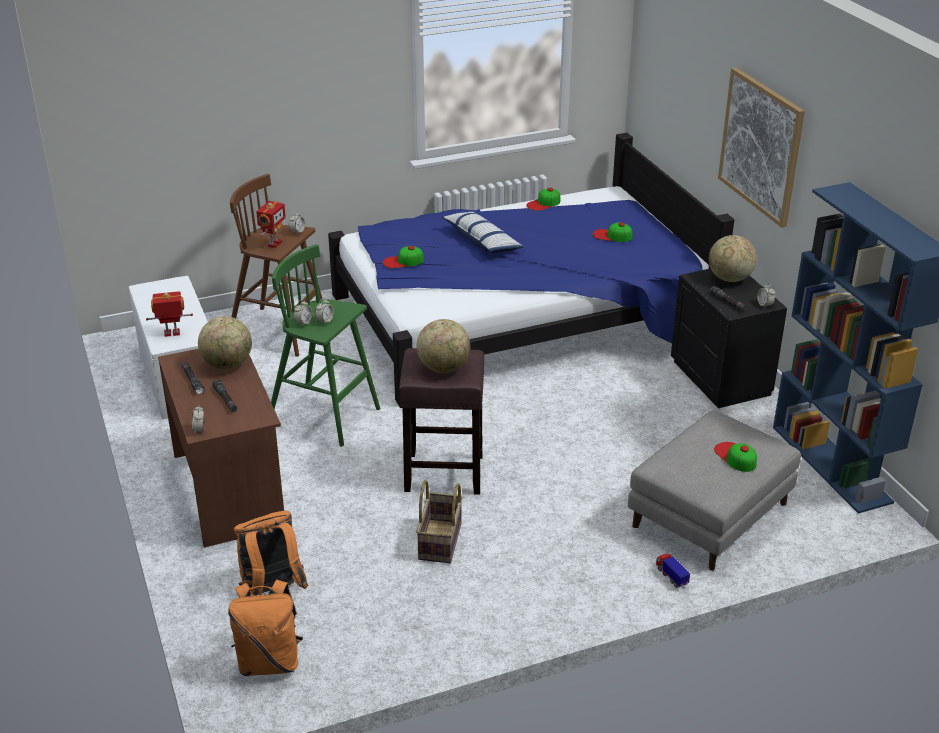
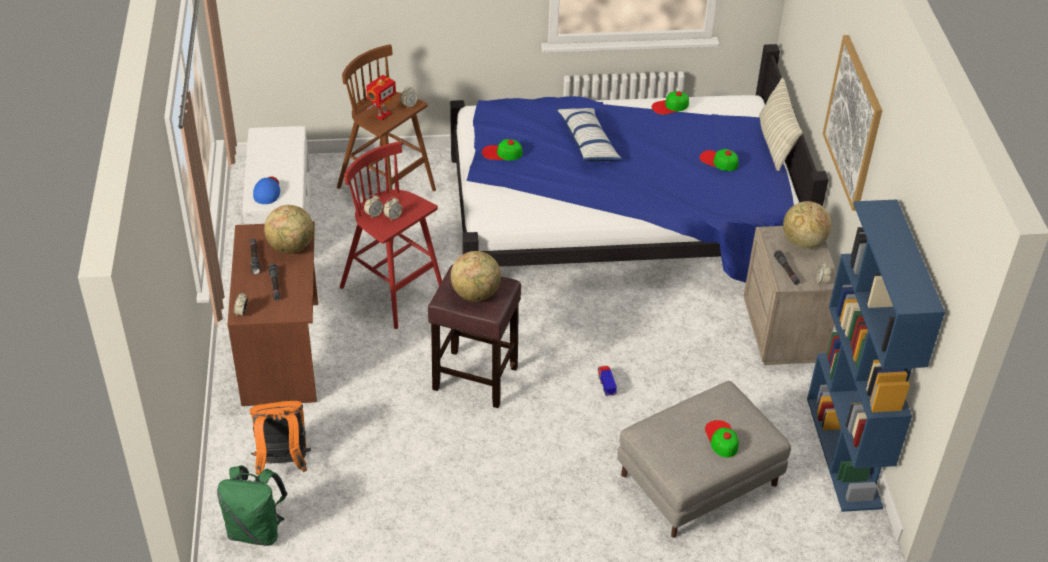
camera: 15 degrees right, 10 degrees up
toy robot [146,291,193,337] -> blue cap [253,177,280,204]
orange backpack [228,580,303,676] -> green backpack [217,465,288,546]
green stool [271,244,380,447] -> red stool [340,141,442,329]
basket [416,480,462,563] -> none
toy truck [656,554,690,588] -> toy truck moved to [598,366,617,396]
black nightstand [671,269,787,408] -> beige nightstand [744,226,837,365]
none -> pillow [759,77,803,171]

